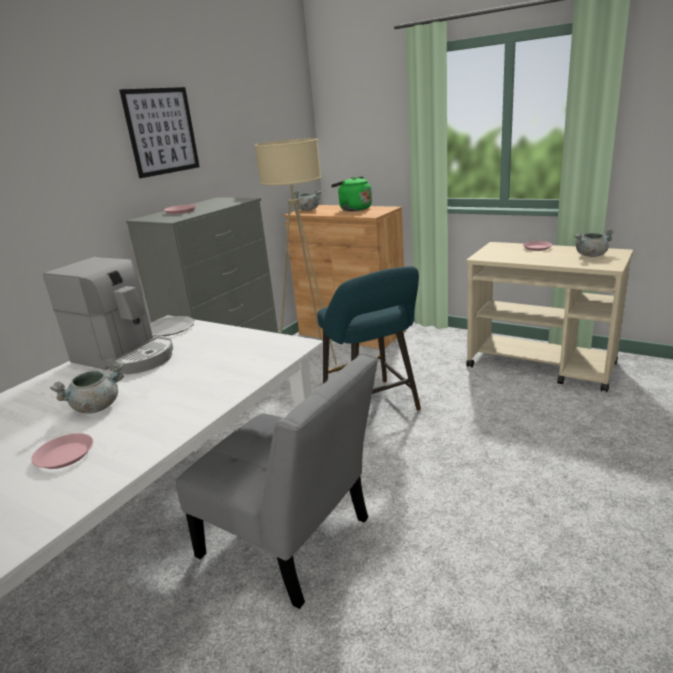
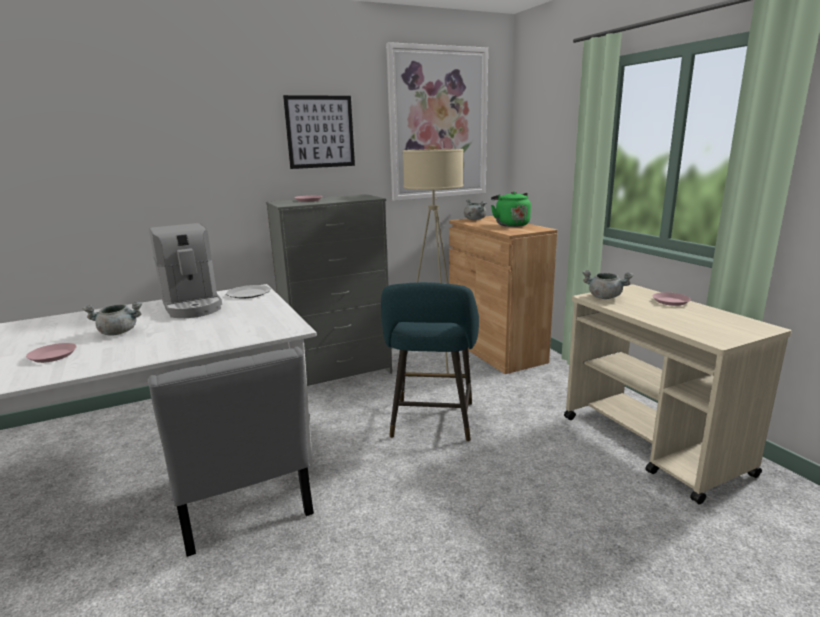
camera: 30 degrees right, 5 degrees down
grey cooking pot [575,229,615,257] -> grey cooking pot moved to [582,270,633,299]
none -> picture [386,42,488,201]

